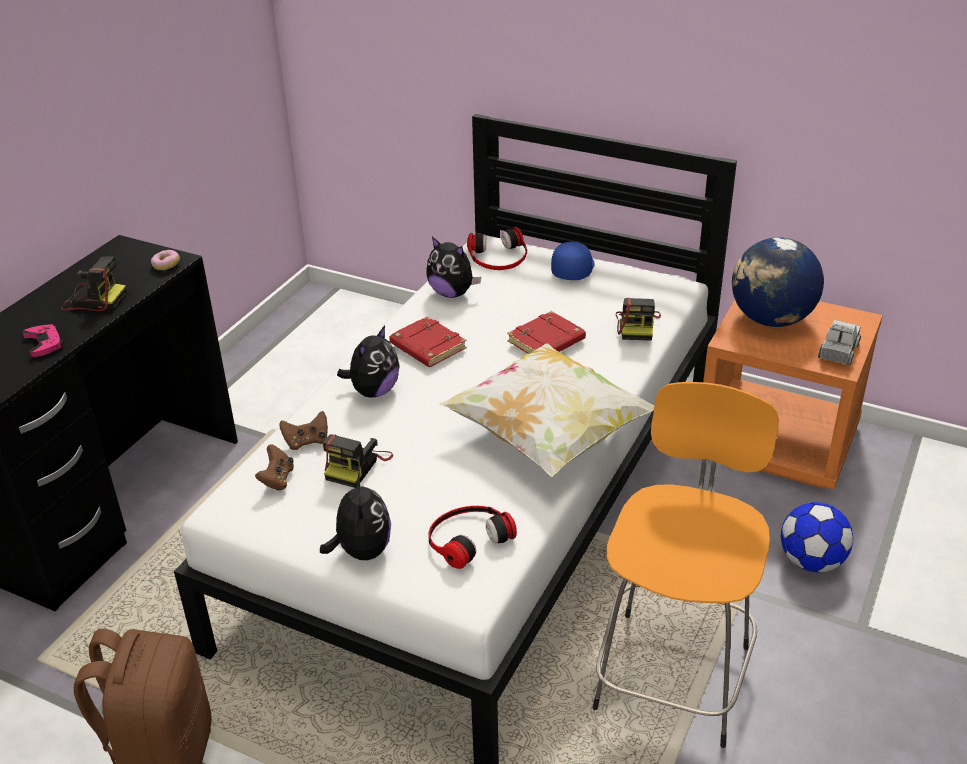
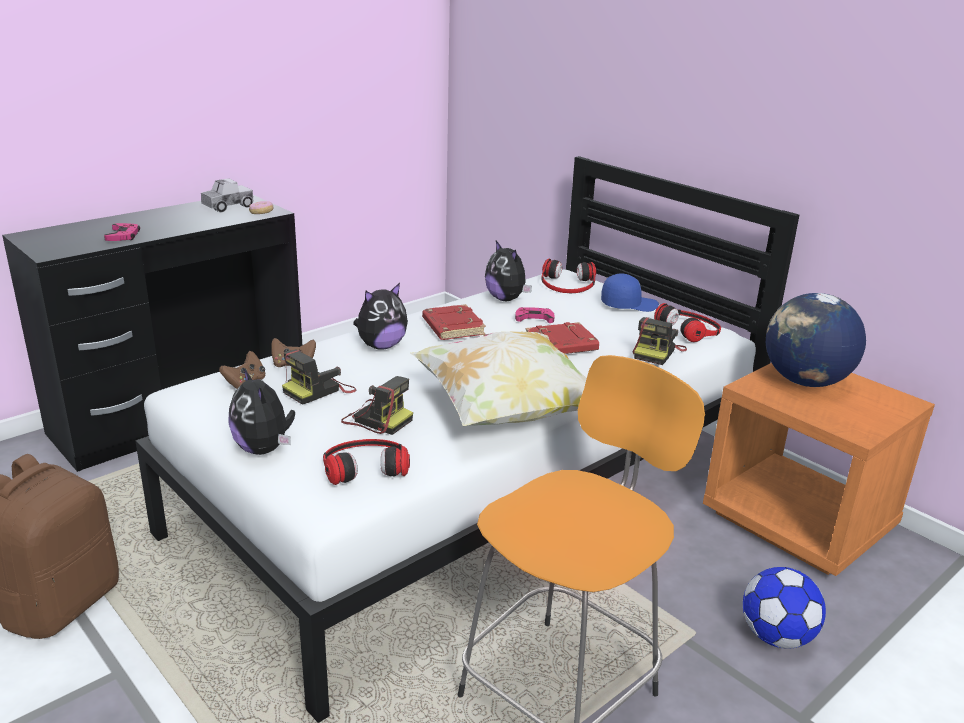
camera: 20 degrees right, 10 degrees down
camera [61,256,127,311] -> camera moved to [341,376,413,435]
plush toy [320,472,391,560] -> plush toy turned 135 degrees clockwise [228,367,295,455]
blue cap [551,242,595,280] -> blue cap turned 45 degrees clockwise [601,274,659,312]
toy truck [818,320,861,365] -> toy truck moved to [201,178,253,213]
none -> pink game controller [515,307,555,323]
none -> headphones [654,303,721,342]

